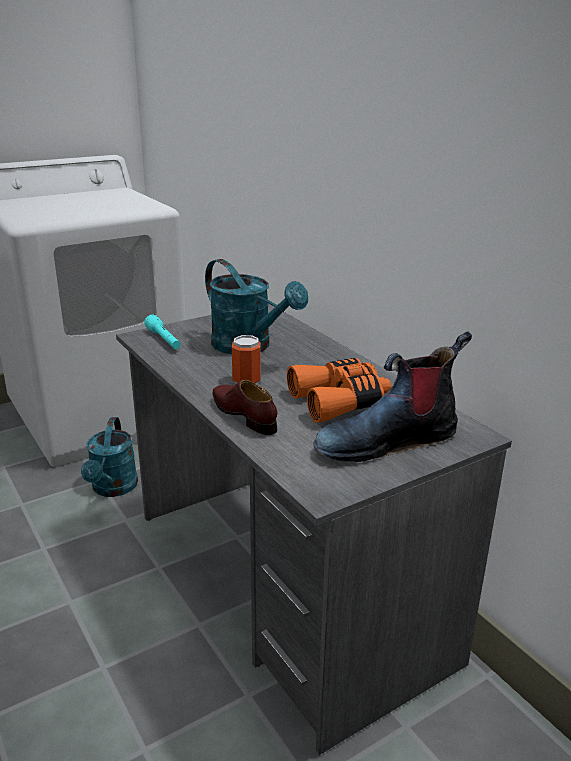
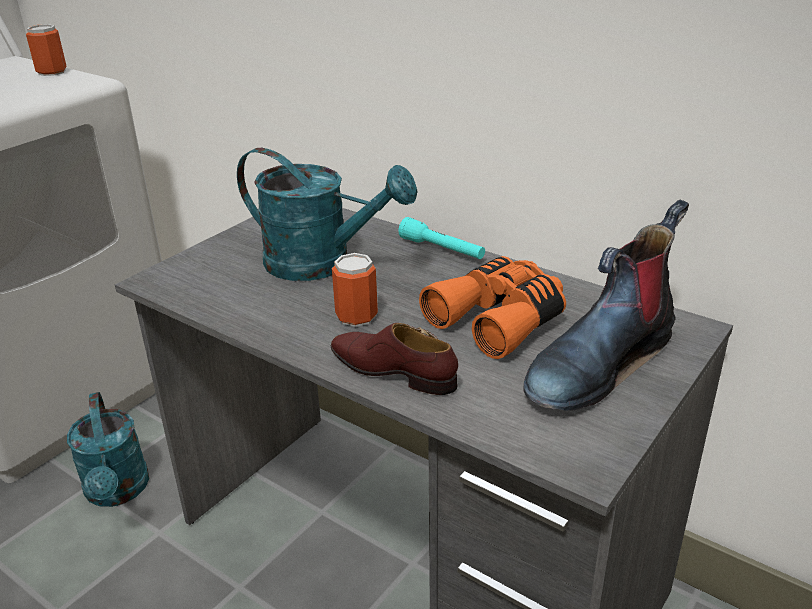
camera: 20 degrees left, 5 degrees up
turquoise flashlight [144,315,181,349] -> turquoise flashlight moved to [398,217,485,259]
none -> can [26,24,67,76]

